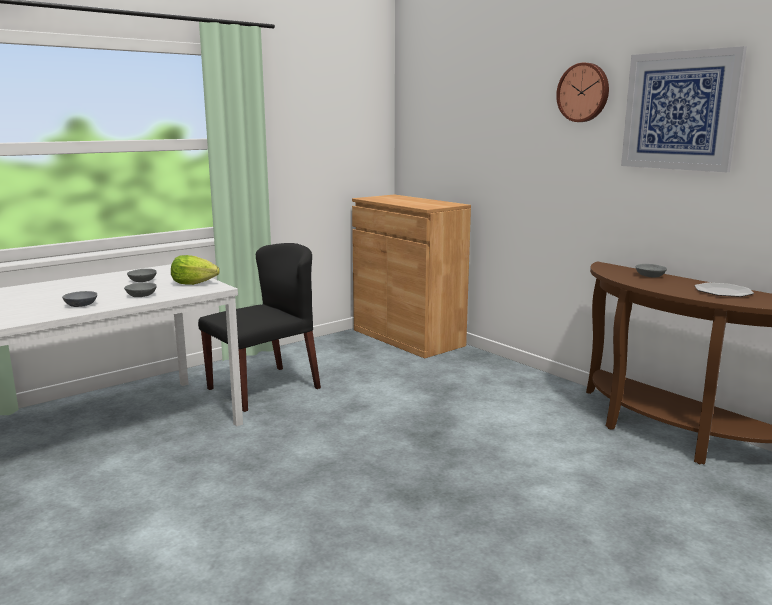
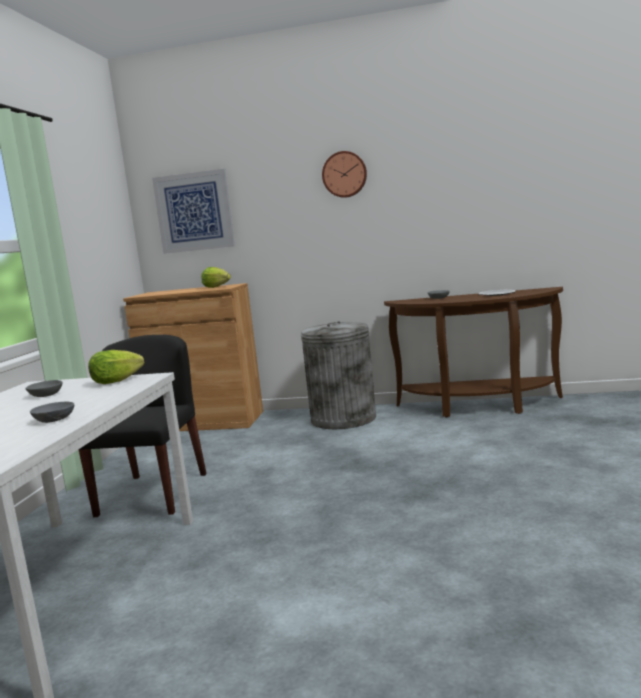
camera: 40 degrees left, 5 degrees down
grey bowl [124,283,157,297] -> none
picture [621,46,747,172] -> picture moved to [152,169,235,254]
none -> lettuce [201,267,231,288]
none -> grey trash can [301,321,376,429]

